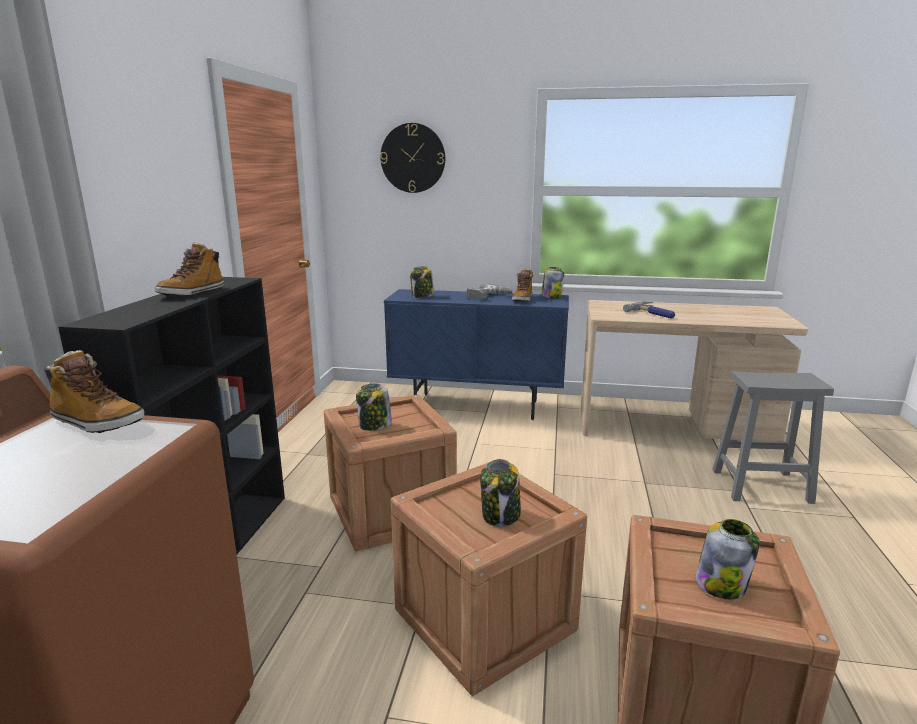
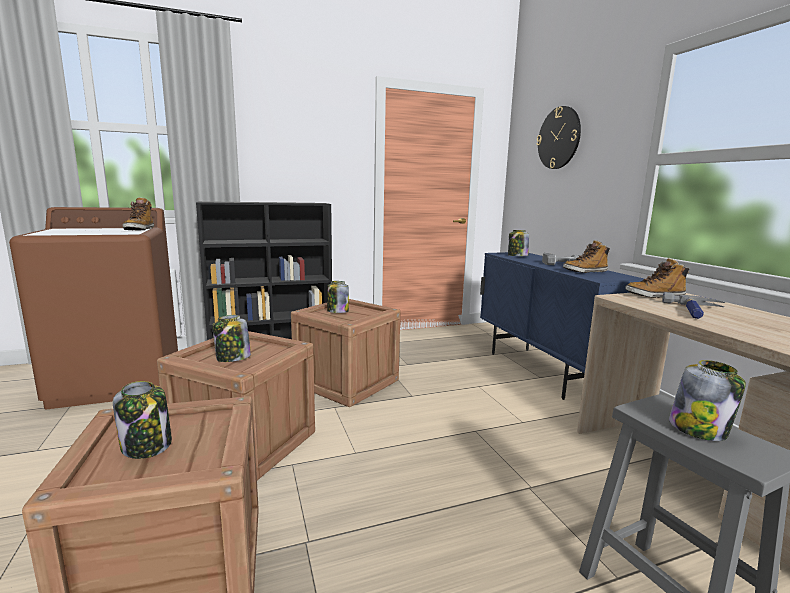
camera: 60 degrees right, 5 degrees down
boot [155,242,224,296] -> boot moved to [625,257,689,298]
jar [541,267,564,299] -> jar moved to [669,360,746,441]

